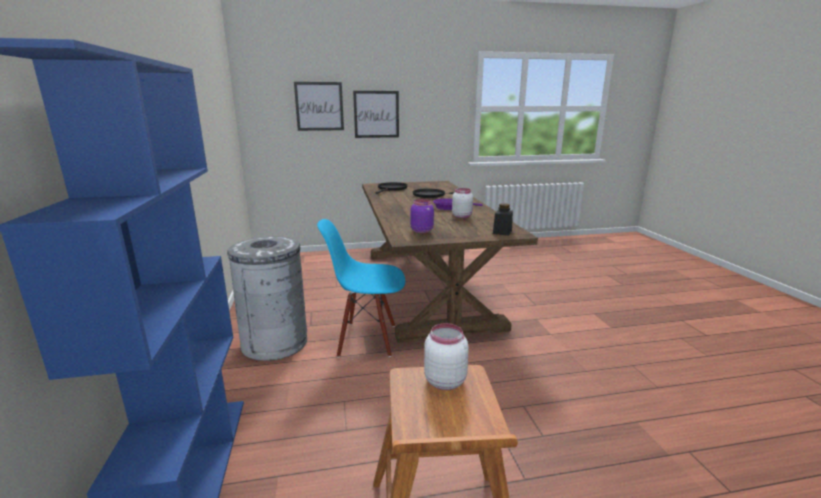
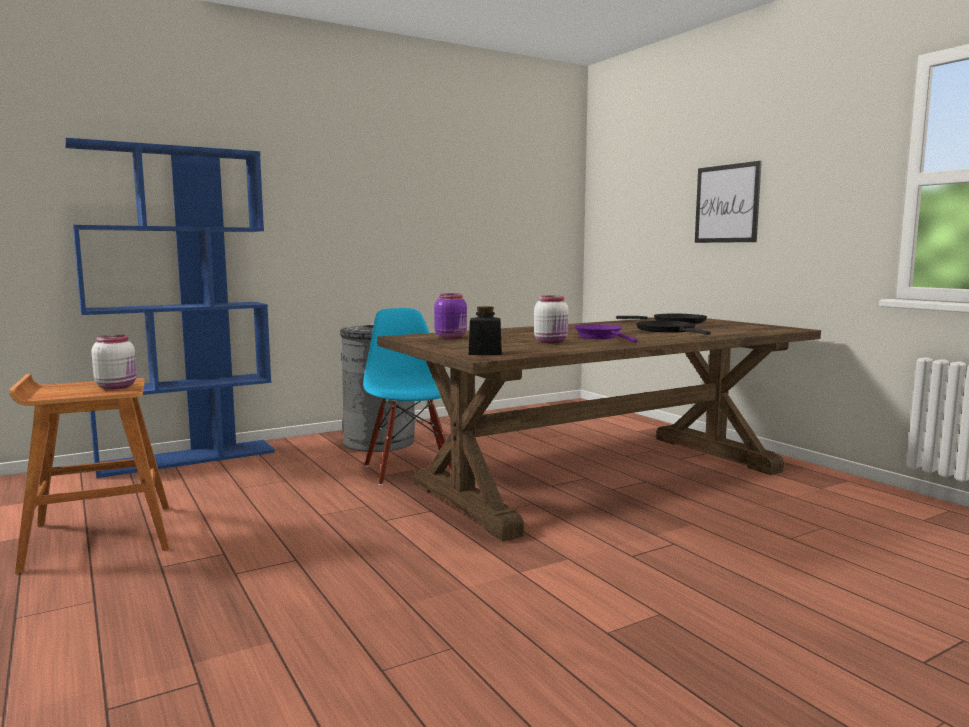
camera: 70 degrees right, 10 degrees down
picture [294,82,344,131] -> none

